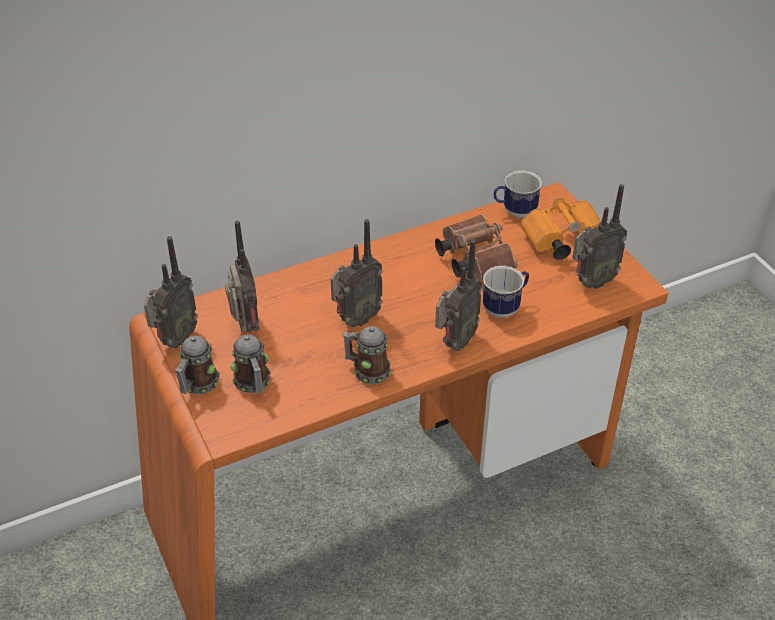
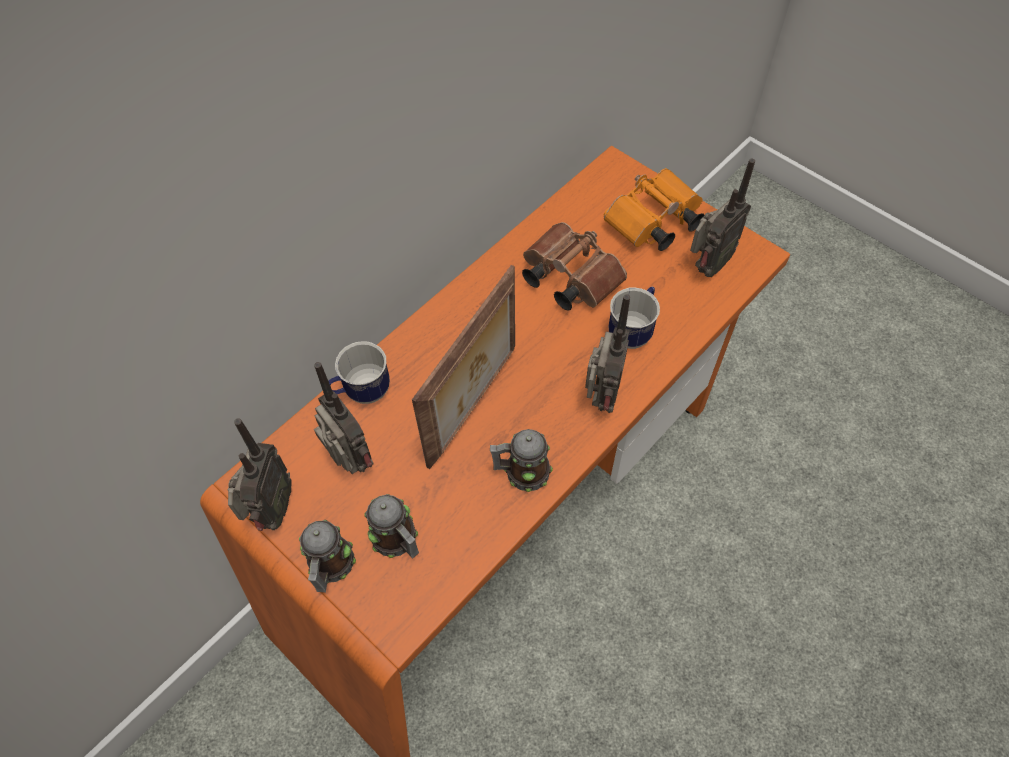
camera: 20 degrees left, 15 degrees up
radio [331,219,383,327] -> picture frame [412,265,515,469]
mug [494,171,542,218] -> mug moved to [329,341,390,404]

